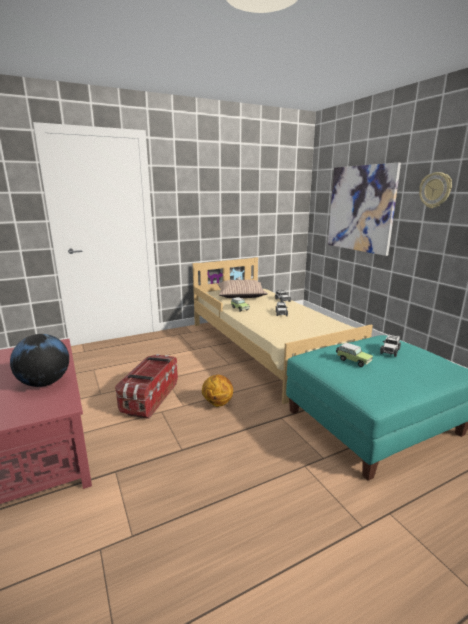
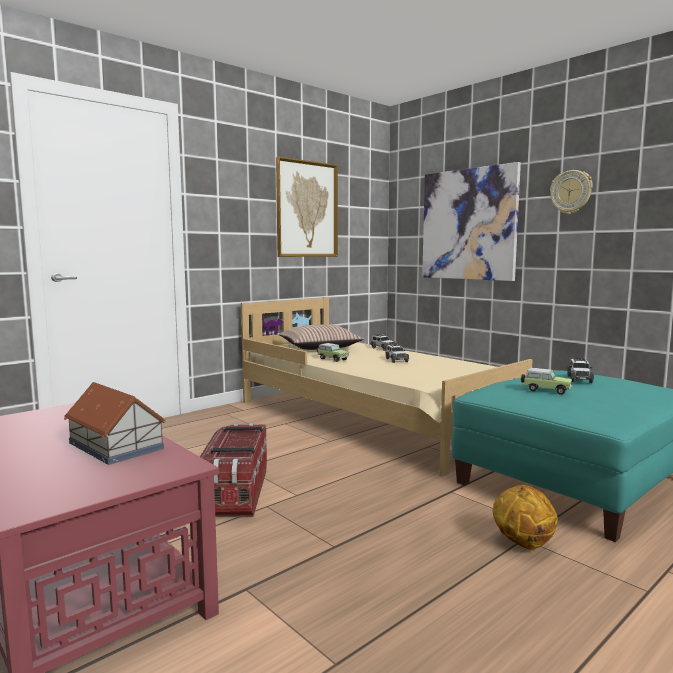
camera: 15 degrees left, 10 degrees down
globe [10,334,69,387] -> toy house [64,382,166,465]
basketball [202,375,233,407] -> basketball moved to [492,485,558,550]
none -> picture [276,157,338,257]

